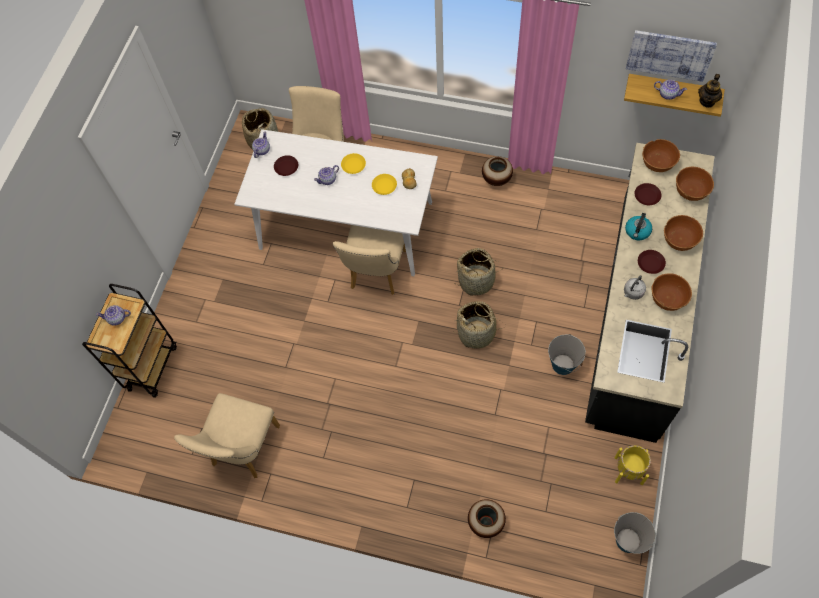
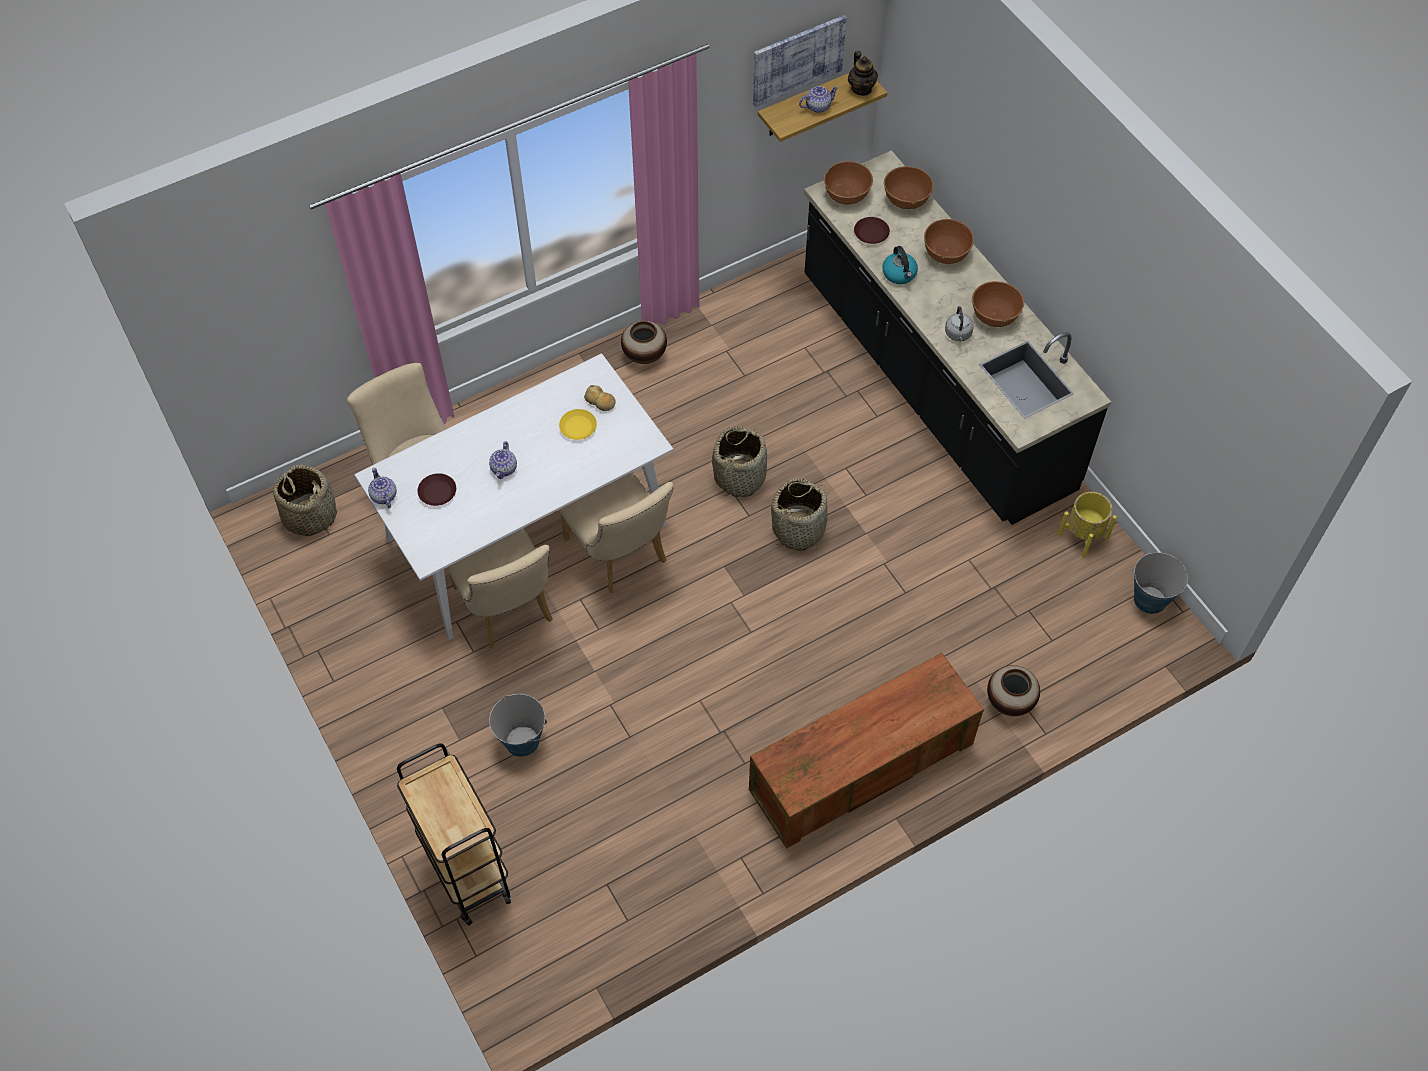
camera: 50 degrees left, 5 degrees down
teapot [96,305,131,325] -> none
beige chair [174,393,280,478] -> beige chair moved to [447,528,553,648]
yellow plate [341,153,366,174] -> none
bucket [548,334,586,375] -> bucket moved to [489,694,547,757]
brown plate [638,250,666,274] -> none
none -> brown bench [749,653,984,849]

